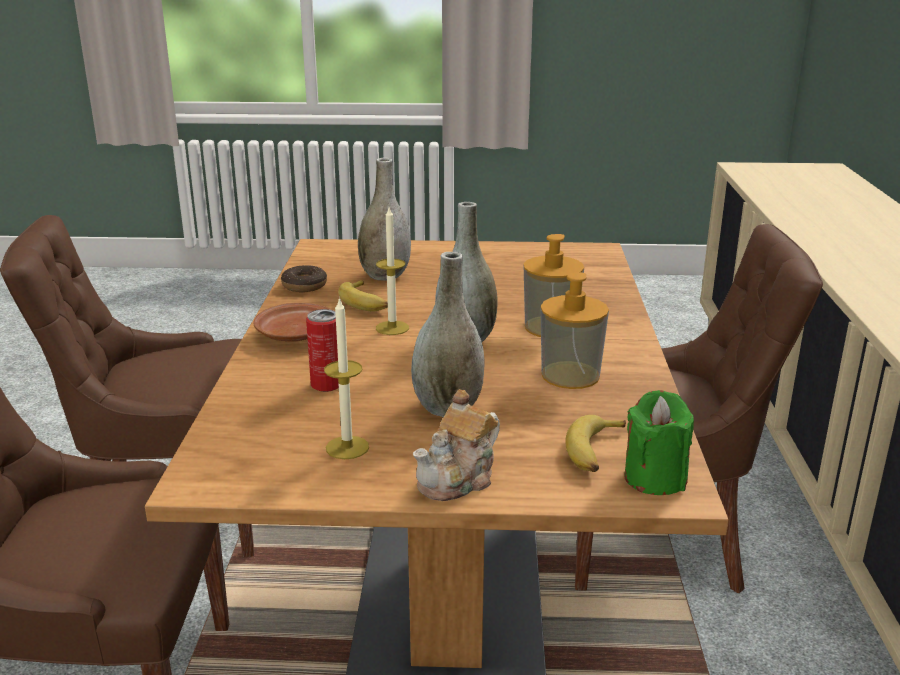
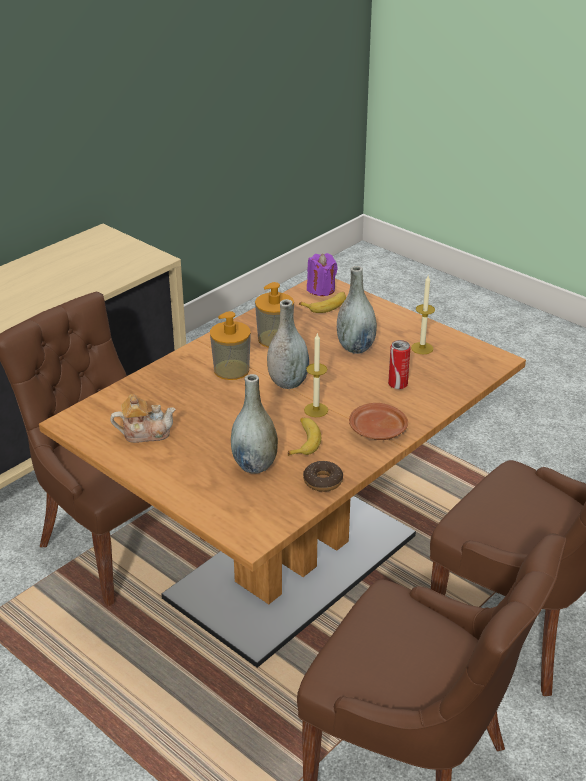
camera: 140 degrees left, 10 degrees up
teapot [413,389,500,501] -> teapot moved to [110,394,176,443]
green candle [624,390,694,495] -> purple candle [307,253,338,296]

